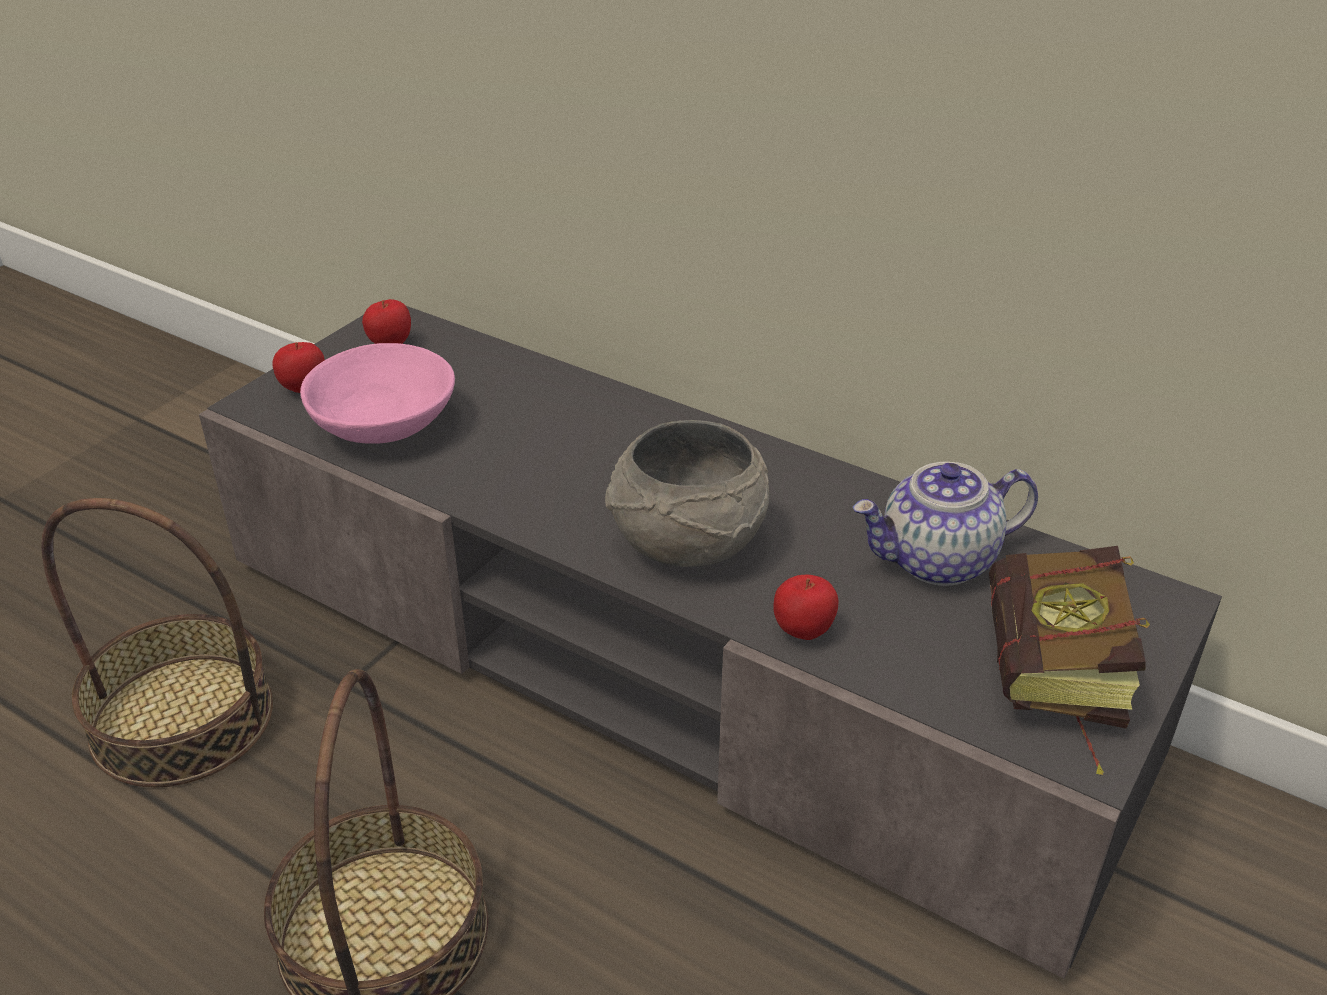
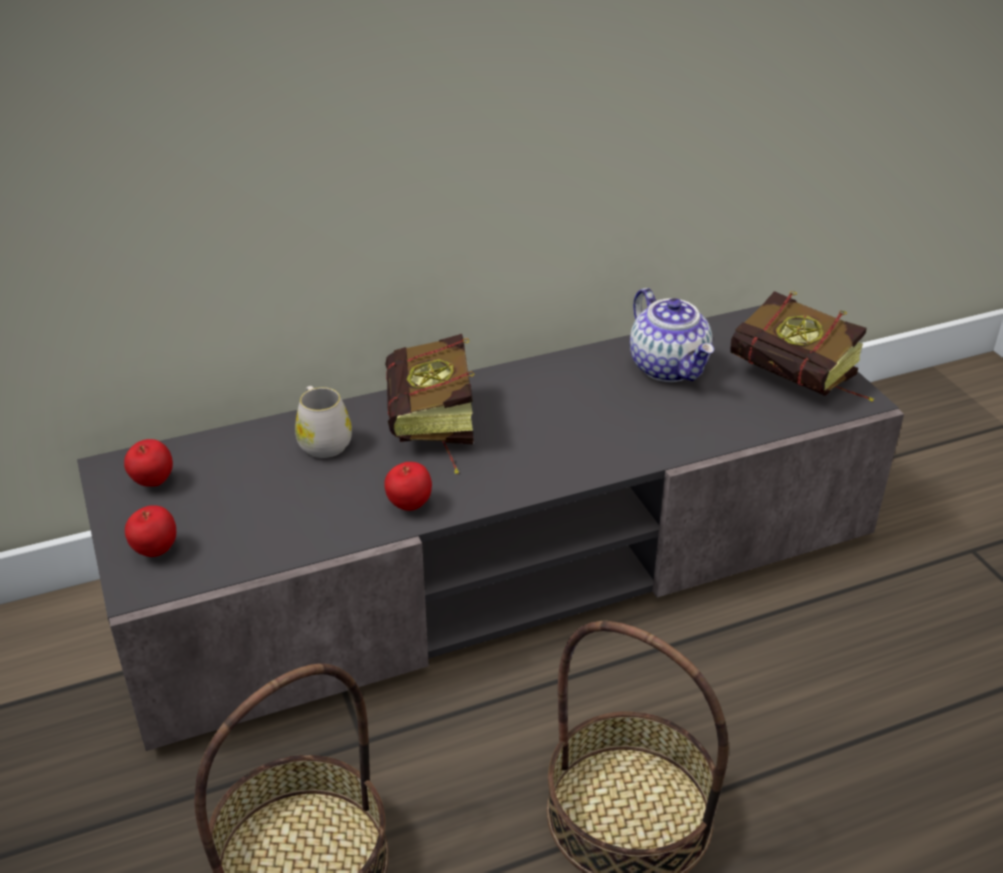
camera: 55 degrees left, 0 degrees up
pink bowl [300,343,455,444] -> none
grey bowl [605,420,769,567] -> none
apple [774,575,838,640] -> apple moved to [384,462,432,511]
teapot [853,462,1038,586] -> teapot turned 45 degrees counterclockwise [630,288,714,382]
none -> white mug [295,386,352,458]
none -> book [385,334,475,474]

